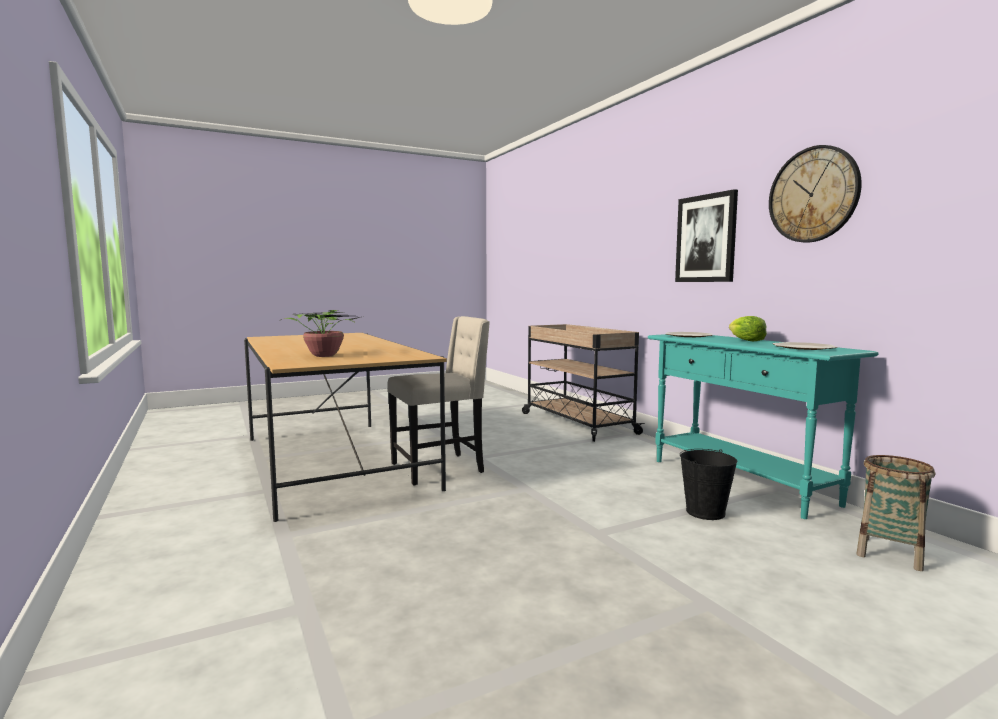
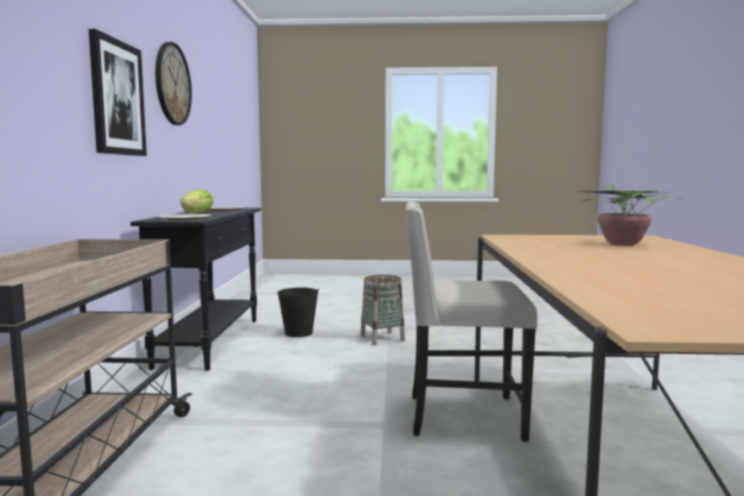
camera: 150 degrees left, 0 degrees up
turquoise console table [648,334,878,519] -> black console table [130,208,261,371]
basket [856,455,935,571] -> basket moved to [360,275,405,345]

